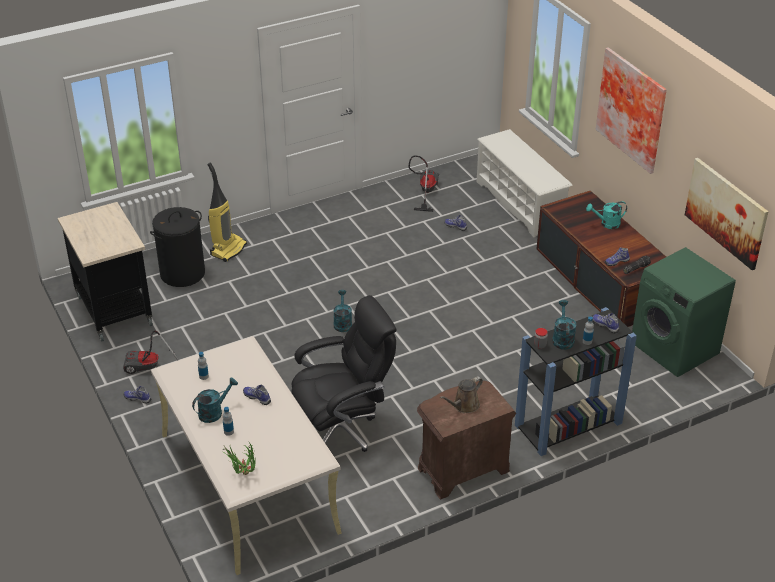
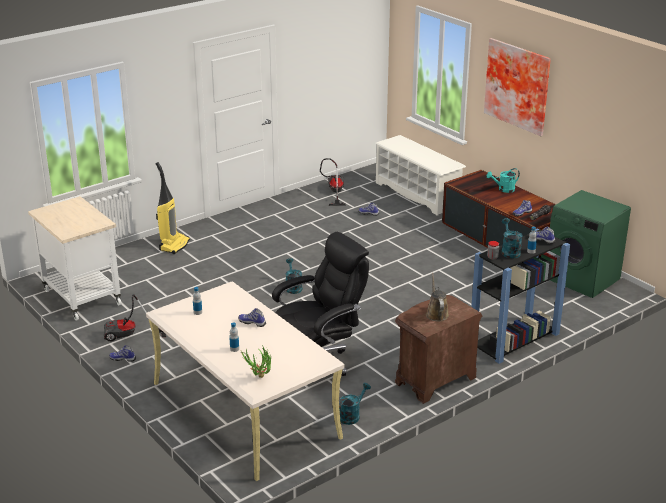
camera: 10 degrees left, 10 degrees down
black cart [58,202,153,342] -> white cart [28,196,122,321]
black laundry basket [150,207,205,287] -> none
turquoise watering can [192,377,238,423] -> turquoise watering can moved to [339,383,371,425]
brown watering can [440,376,483,413] -> brown watering can turned 135 degrees clockwise [426,273,449,322]
picture [685,158,769,270] -> none

